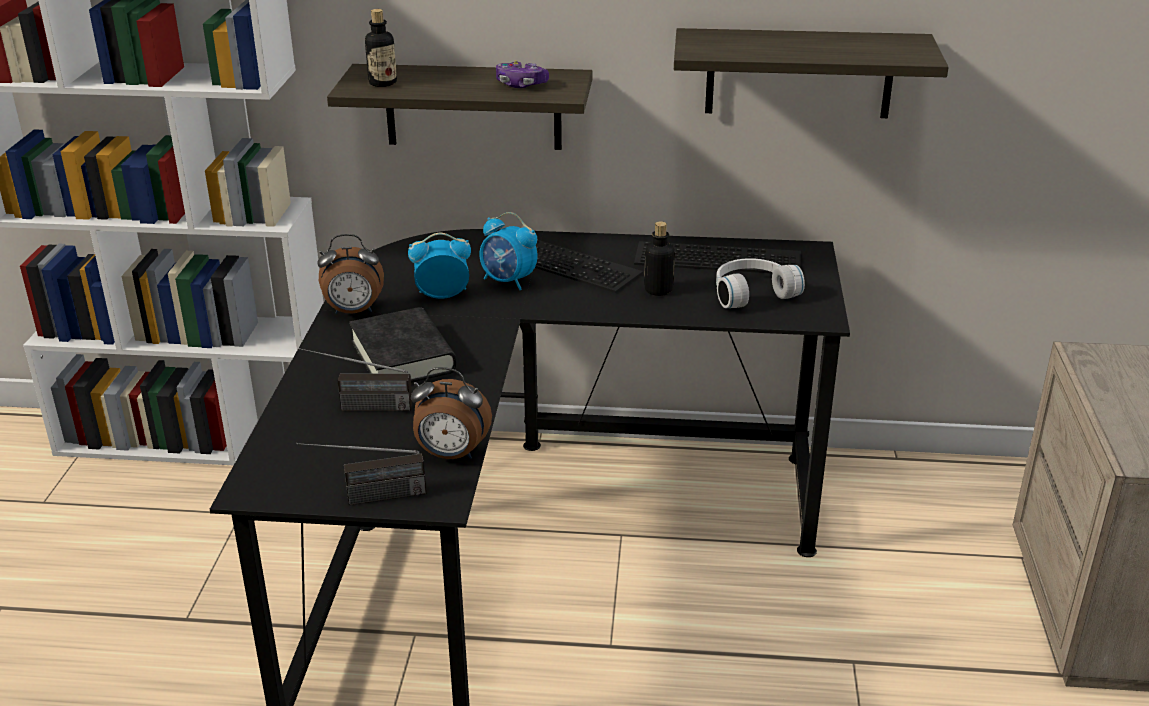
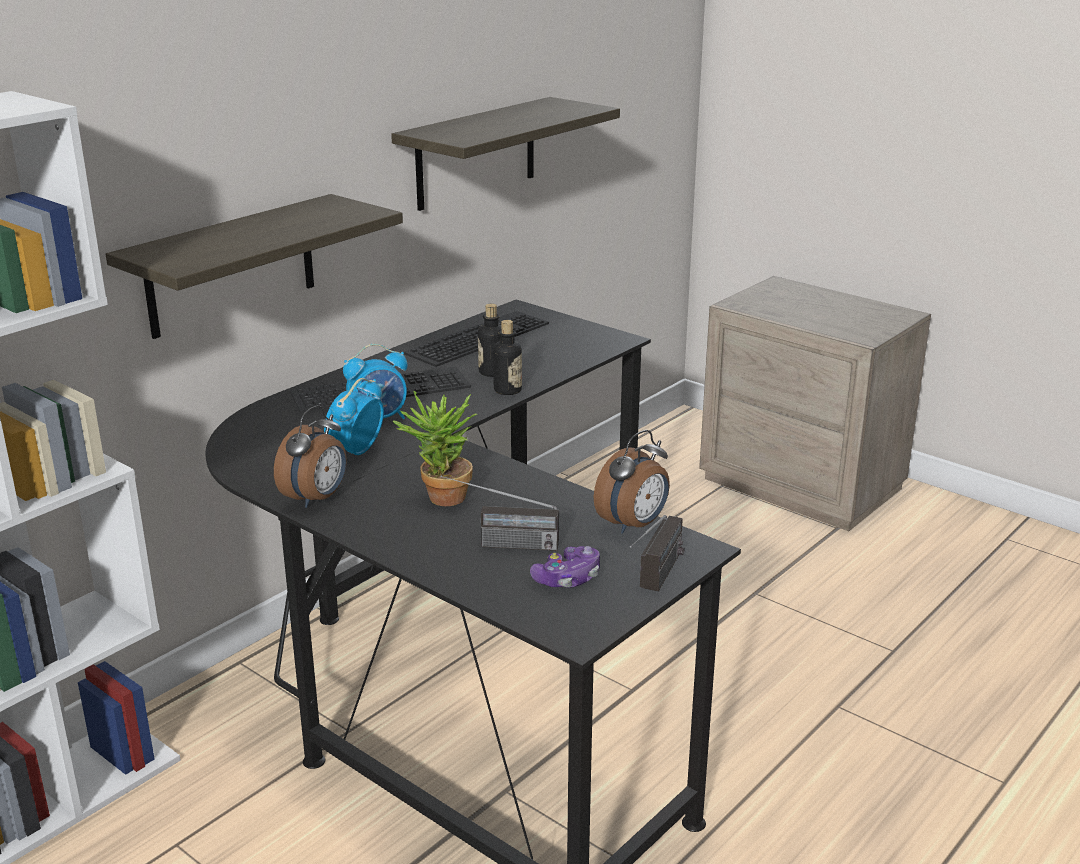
camera: 55 degrees left, 5 degrees down
radio [299,348,412,411] -> radio turned 60 degrees clockwise [441,476,559,551]
black book [349,307,457,382] -> potted plant [392,390,477,506]
bottle [365,9,397,87] -> bottle moved to [493,320,522,395]
game controller [496,60,549,88] -> game controller moved to [530,546,600,588]
white headphones [716,258,805,308] -> none

